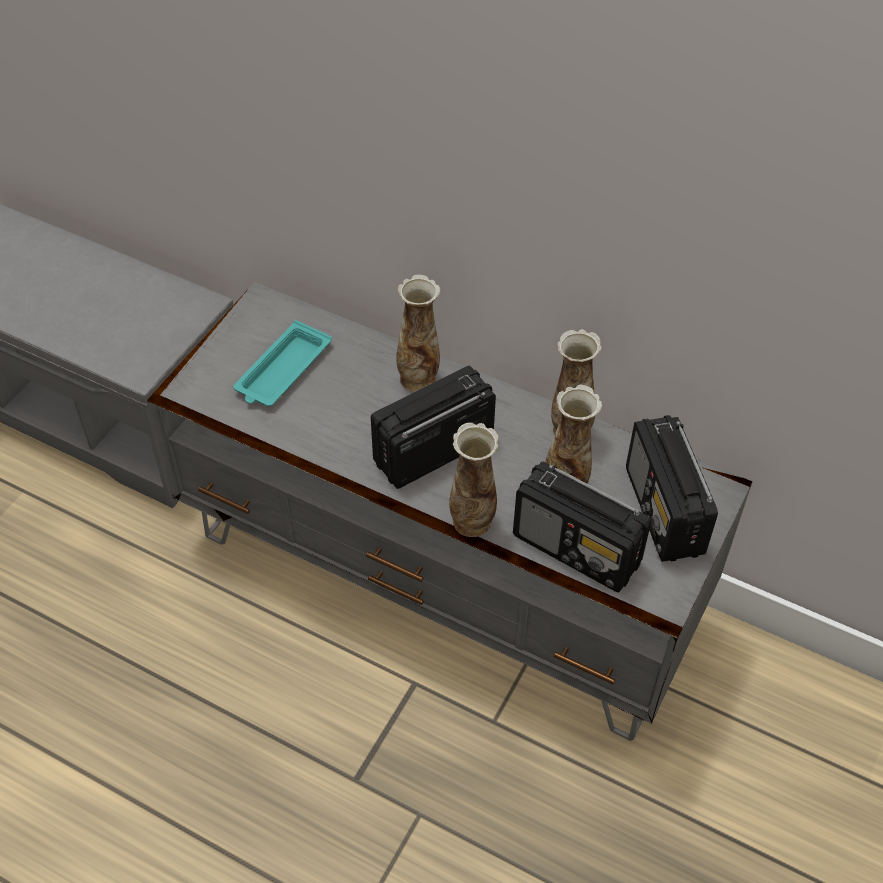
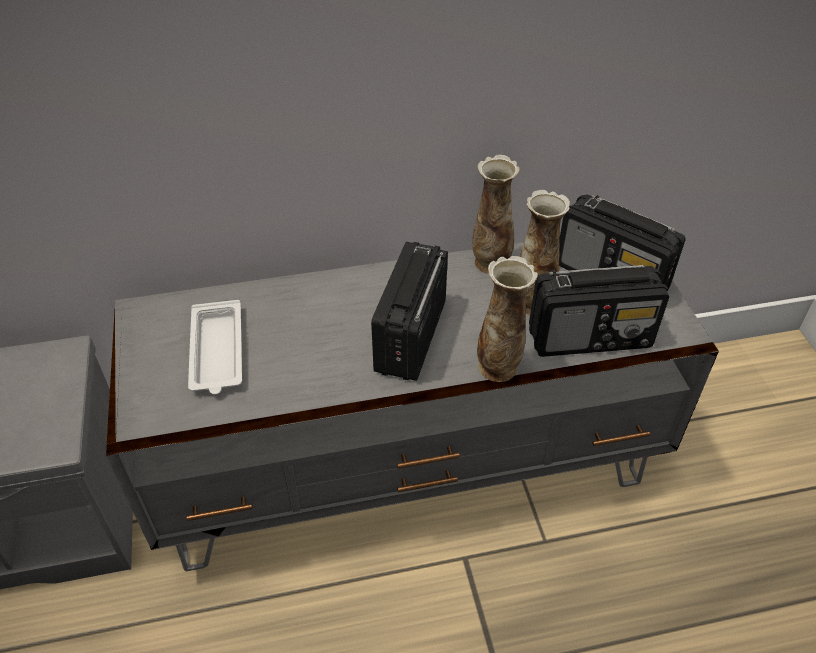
camera: 40 degrees left, 5 degrees down
turquoise tray [233,320,332,406] -> white tray [188,300,242,395]
vase [396,275,440,392] -> none

